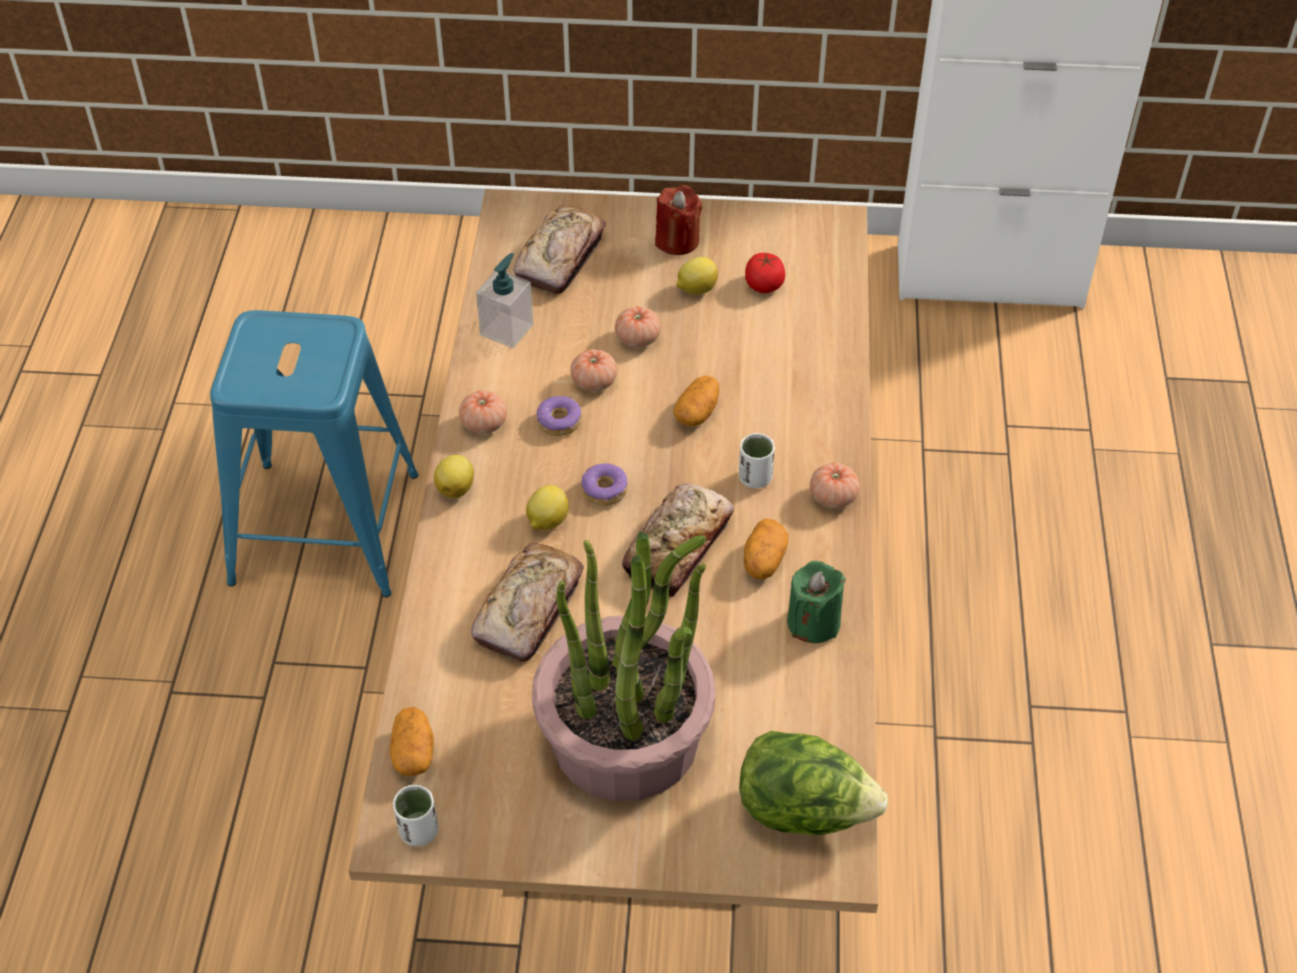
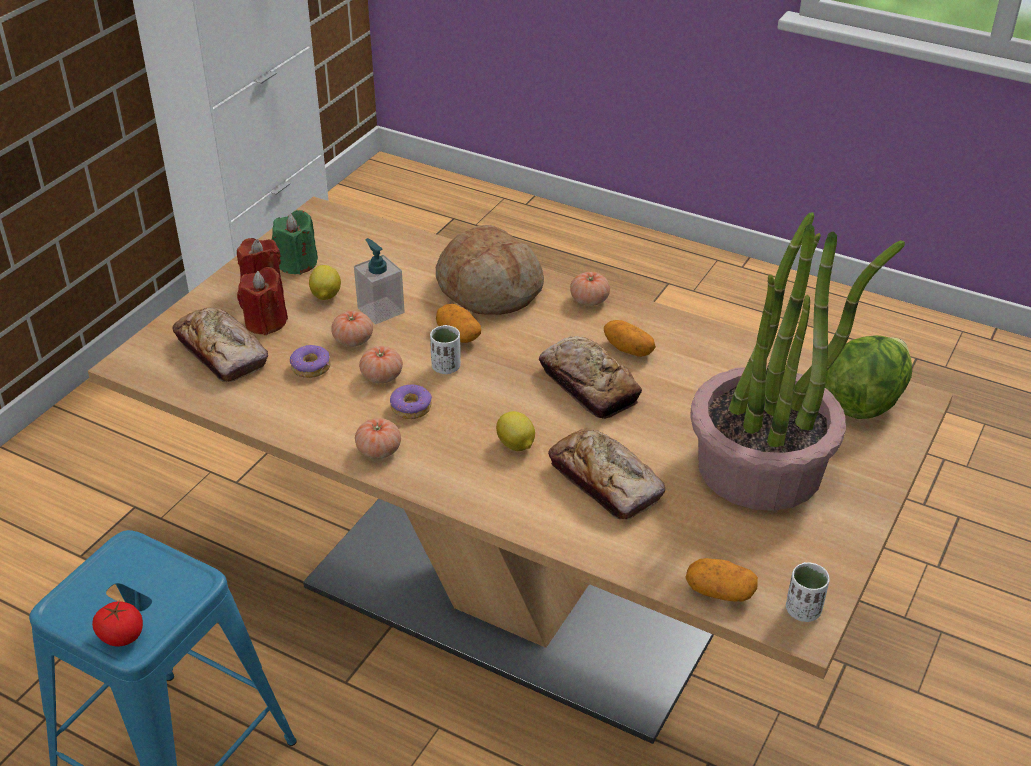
camera: 65 degrees left, 10 degrees down
lemon [434,455,474,498] -> none
soap dispenser [476,253,534,348] -> soap dispenser moved to [354,238,405,324]
donut [581,463,628,506] -> donut moved to [290,345,330,378]
white cup [739,433,775,488] -> white cup moved to [430,325,461,374]
tomato [745,253,785,293] -> tomato moved to [92,601,143,646]
green candle [787,561,846,643] -> green candle moved to [272,210,318,275]
none -> red candle [237,267,288,335]
none -> bread [436,225,544,315]

